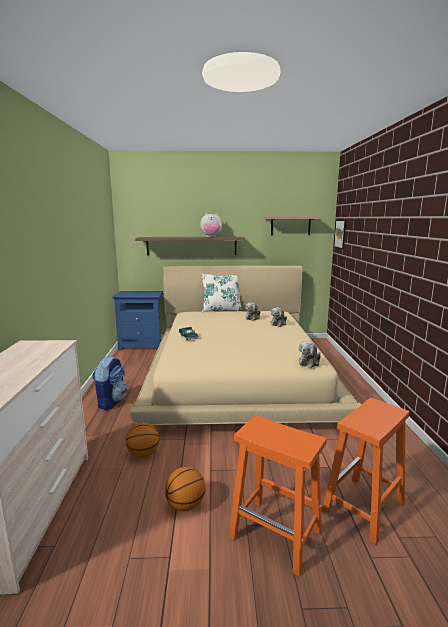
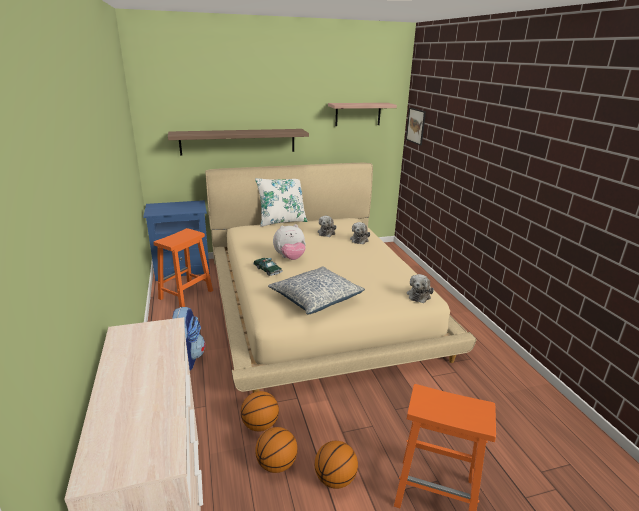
camera: 15 degrees left, 10 degrees up
plush toy [200,213,222,237] -> plush toy moved to [273,224,306,260]
orange stool [322,398,409,545] -> orange stool moved to [153,228,213,307]
none -> basketball [255,427,298,473]
none -> pillow [268,267,365,315]

